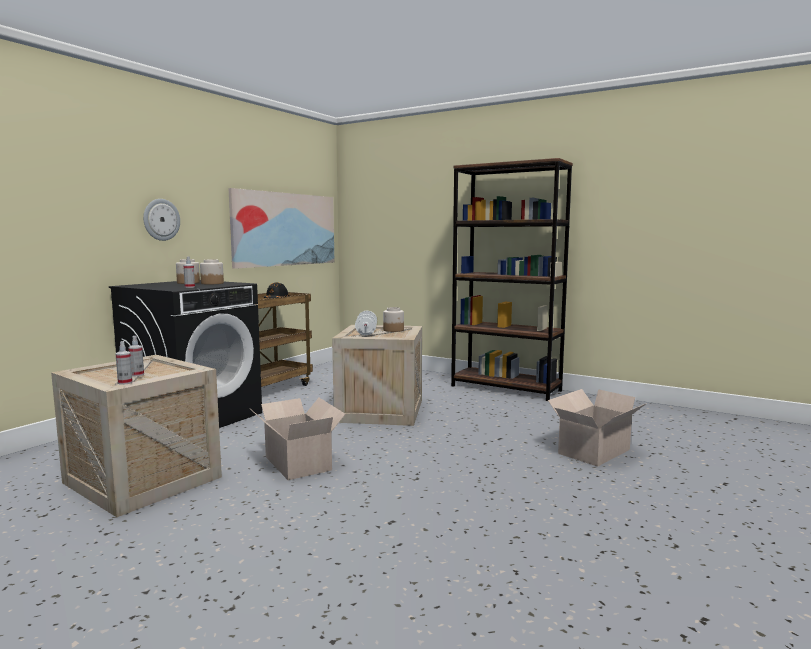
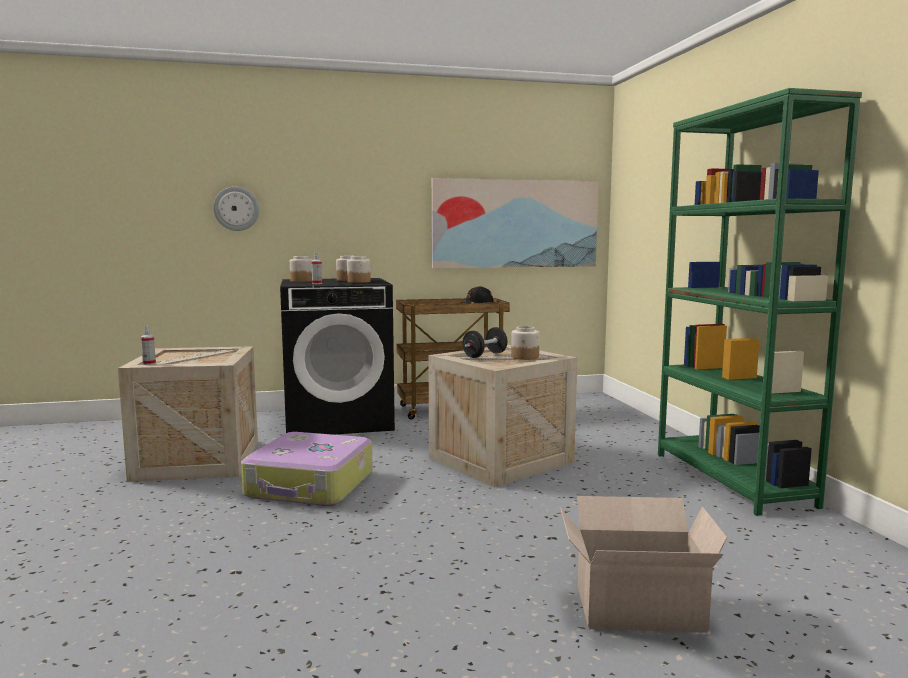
camera: 45 degrees right, 0 degrees up
spray bottle [128,336,144,376] -> none
wall clock [143,199,180,241] -> wall clock moved to [213,186,259,231]
cardboard box [249,398,345,480] -> suitcase [241,432,373,506]
white dumbbell [355,311,377,335] -> black dumbbell [462,327,507,358]
brown bookcase [451,158,573,401] -> green bookcase [658,88,862,516]
none -> jar [290,256,313,282]

